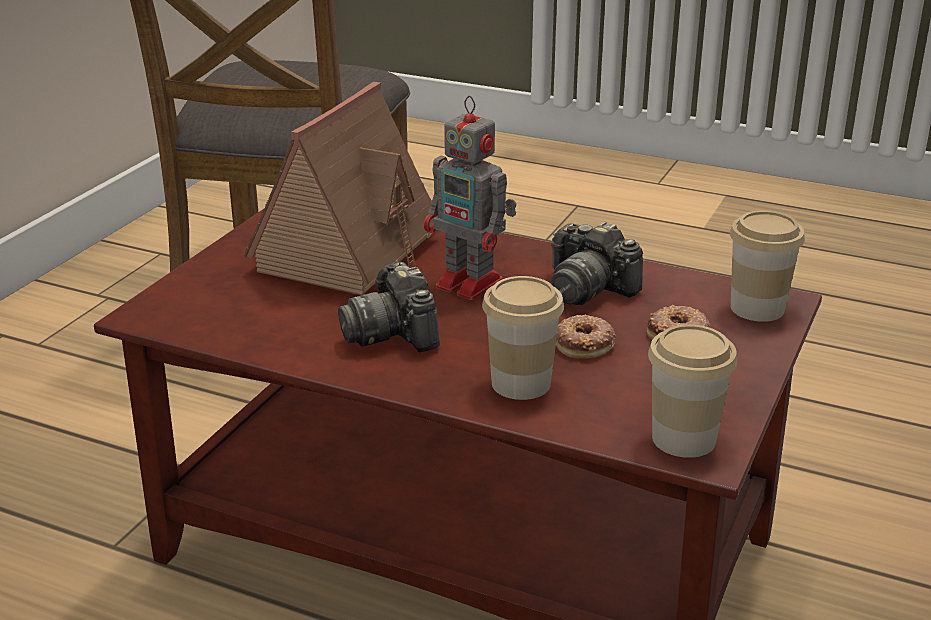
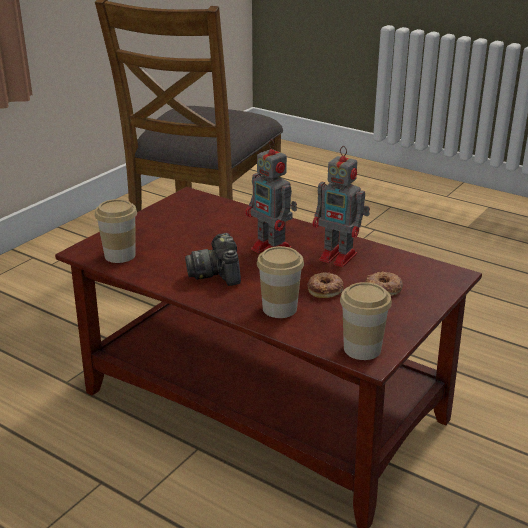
camera: 10 degrees right, 0 degrees up
toy house [244,82,437,295] -> none
camera [551,222,643,305] -> toy robot [312,146,370,267]
cup [730,211,805,322] -> cup moved to [95,199,137,263]

